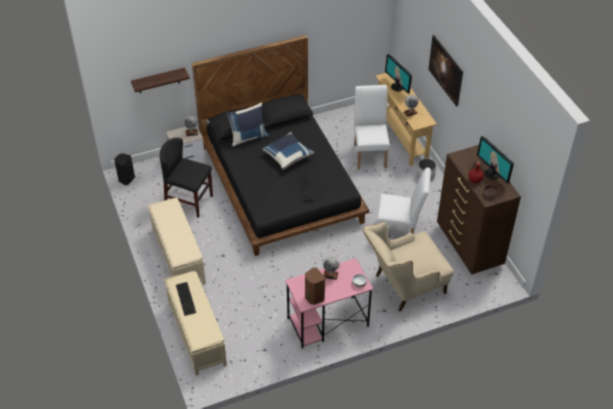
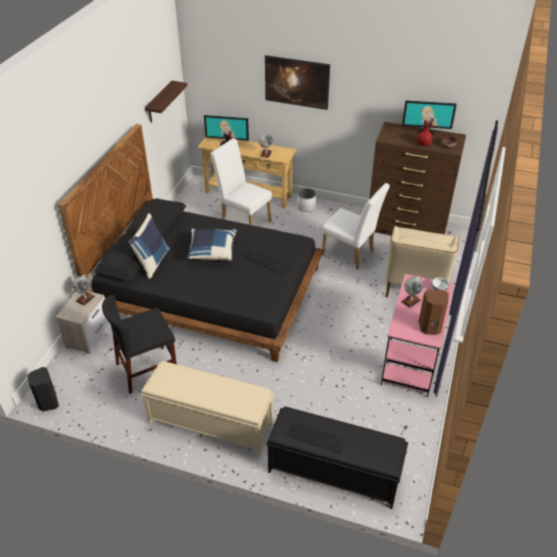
camera: 50 degrees left, 5 degrees down
shelf [131,68,190,93] -> shelf moved to [145,81,187,123]
beige bench [164,271,227,376] -> black bench [266,407,408,509]
white chair [377,167,431,235] -> white chair turned 75 degrees clockwise [322,183,390,270]

